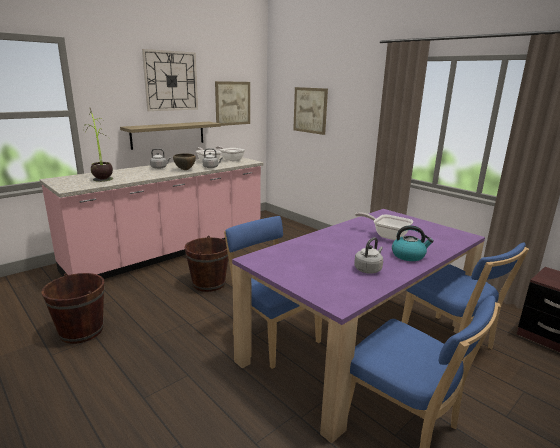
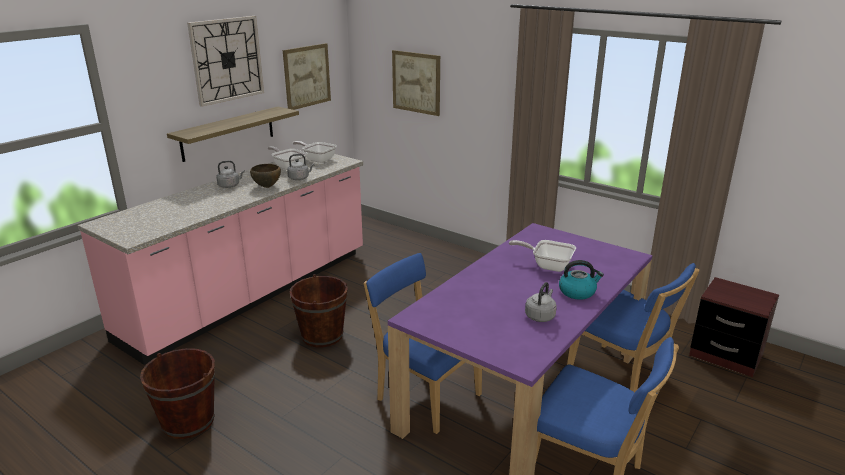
camera: 10 degrees left, 5 degrees up
potted plant [85,108,113,182] -> none

